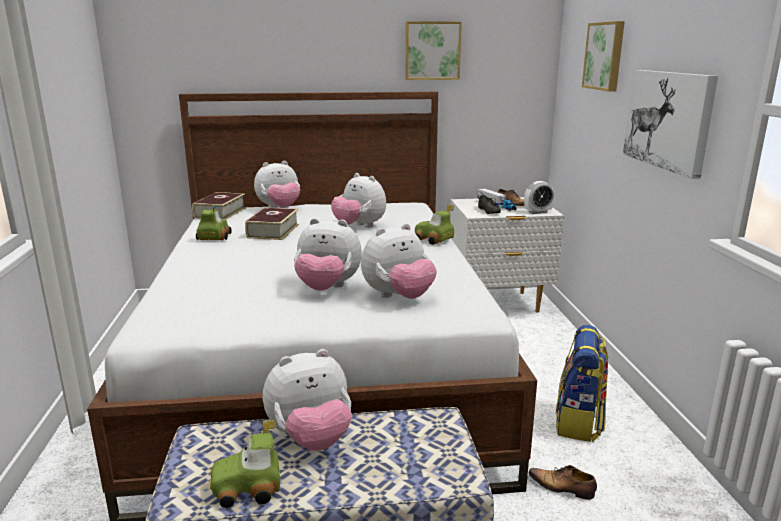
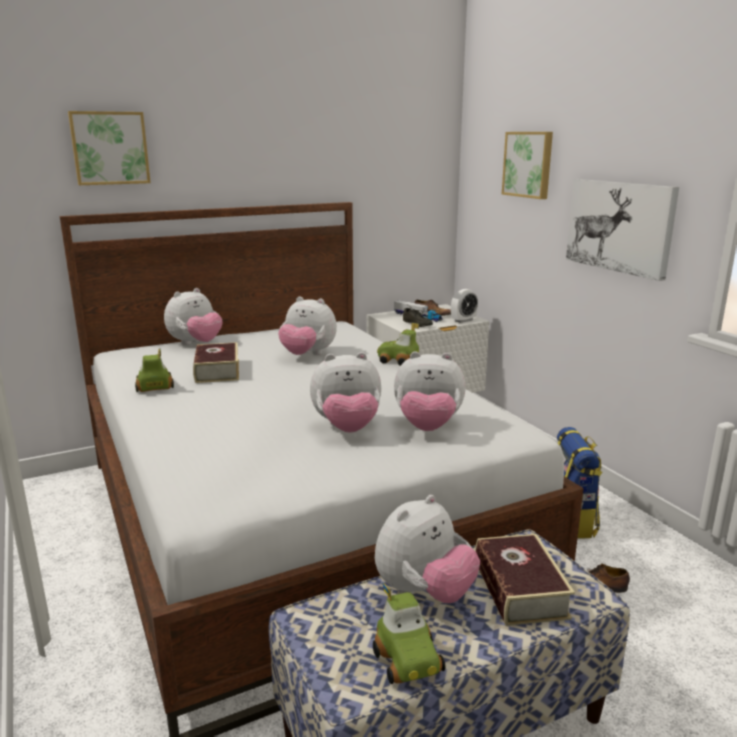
camera: 20 degrees left, 0 degrees up
book [192,192,246,219] -> book moved to [475,534,575,626]
toy car [210,419,280,508] -> toy car turned 75 degrees counterclockwise [373,583,445,684]
plush toy [361,223,437,299] -> plush toy turned 60 degrees clockwise [394,351,466,431]
picture [405,21,462,80] -> picture moved to [68,111,151,185]

